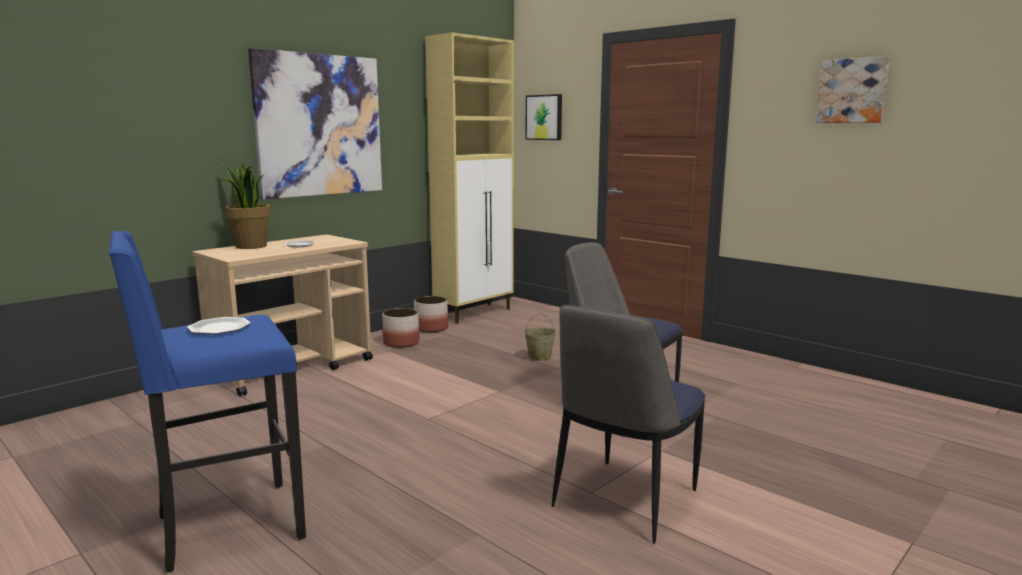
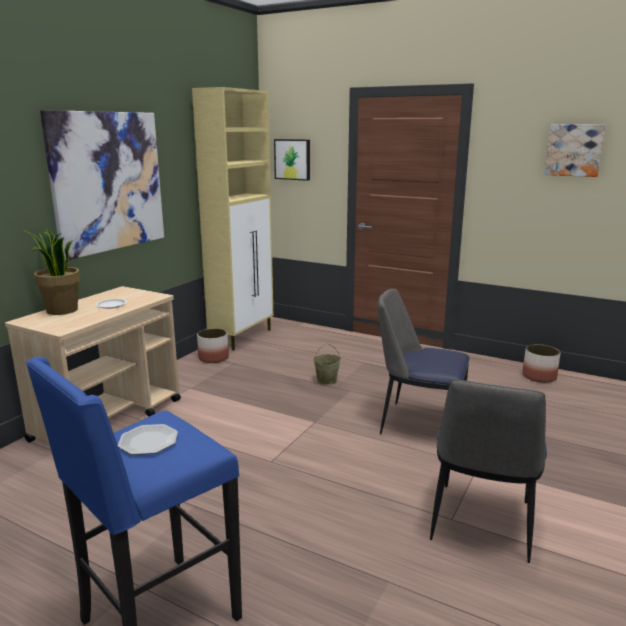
camera: 15 degrees left, 5 degrees up
planter [382,308,420,348] -> planter moved to [522,344,560,383]

